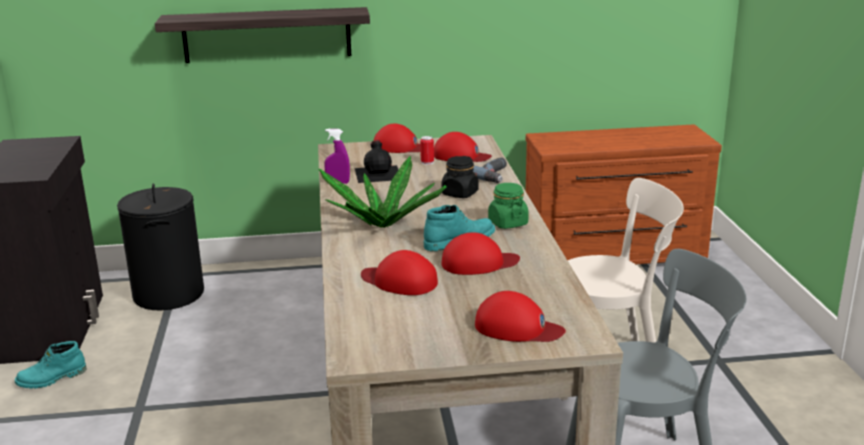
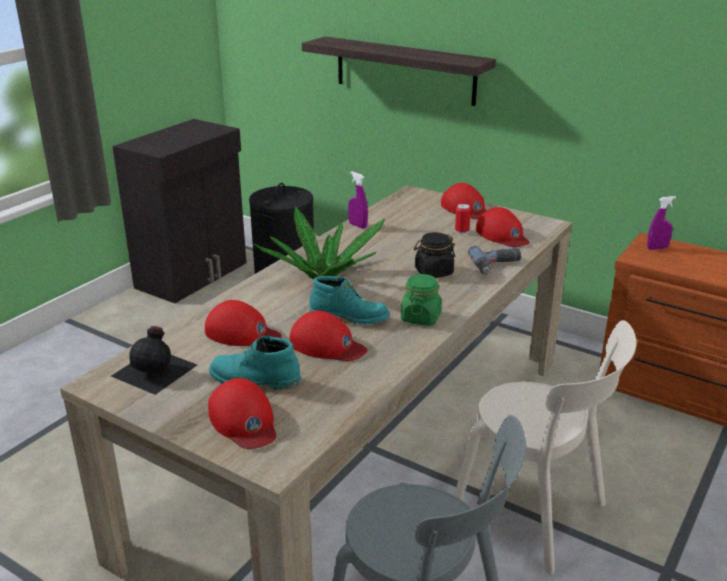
camera: 40 degrees right, 5 degrees up
turquoise boot [15,341,87,388] -> turquoise boot moved to [209,336,301,390]
black bottle [355,140,399,183] -> black bottle moved to [111,326,197,395]
red cap [361,250,438,295] -> red cap turned 135 degrees clockwise [205,300,282,346]
none -> purple spray bottle [647,196,676,250]

